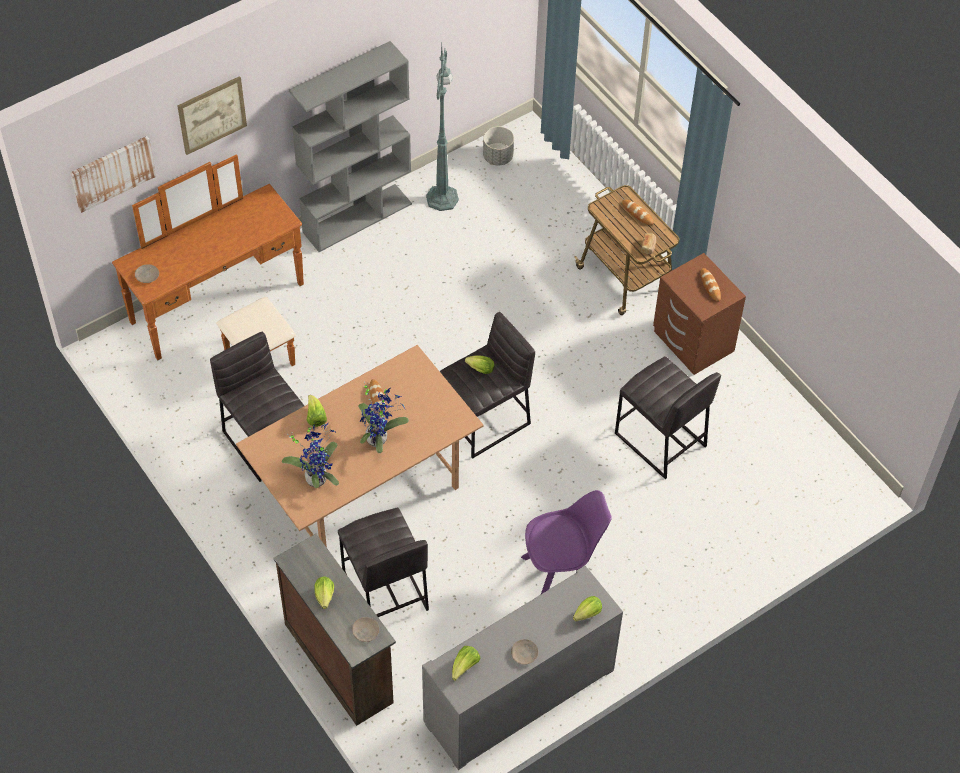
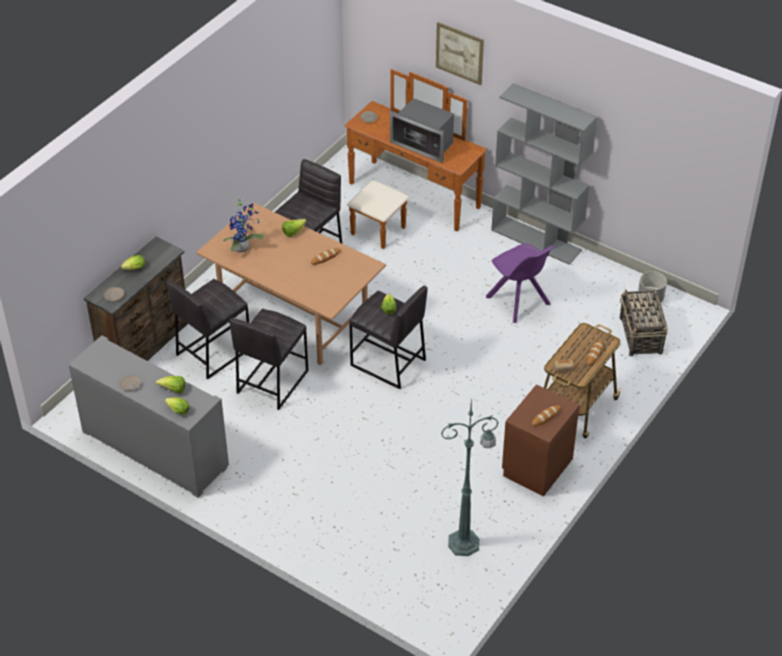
camera: 70 degrees right, 10 degrees down
picture [70,136,157,213] -> none
potted plant [358,382,409,453] -> none
green floor lamp [426,45,459,211] -> green floor lamp moved to [441,397,499,556]
lettuce [452,646,480,681] -> lettuce moved to [155,376,185,393]
purple chair [521,490,612,594] -> purple chair moved to [486,244,554,323]
grey stool [615,356,721,479] -> grey stool moved to [229,309,308,410]
none -> microwave [390,98,454,163]
none -> basket [619,290,668,356]

